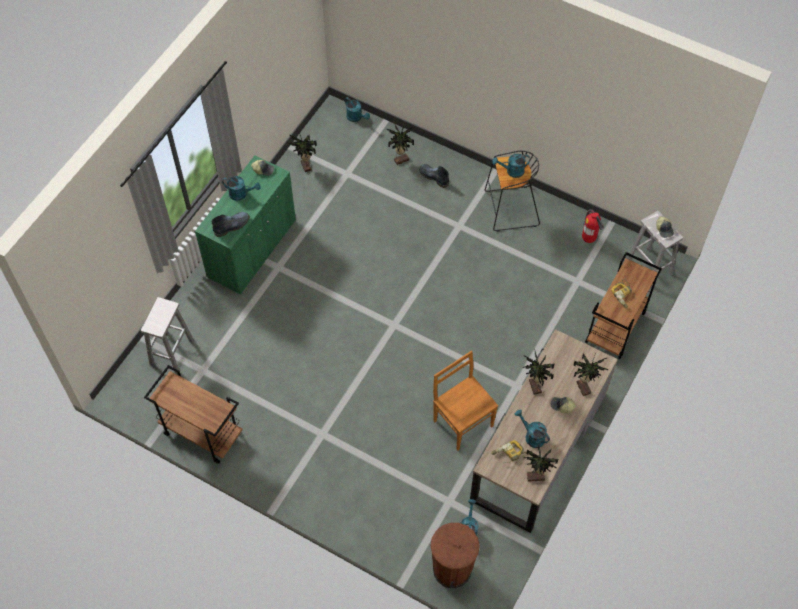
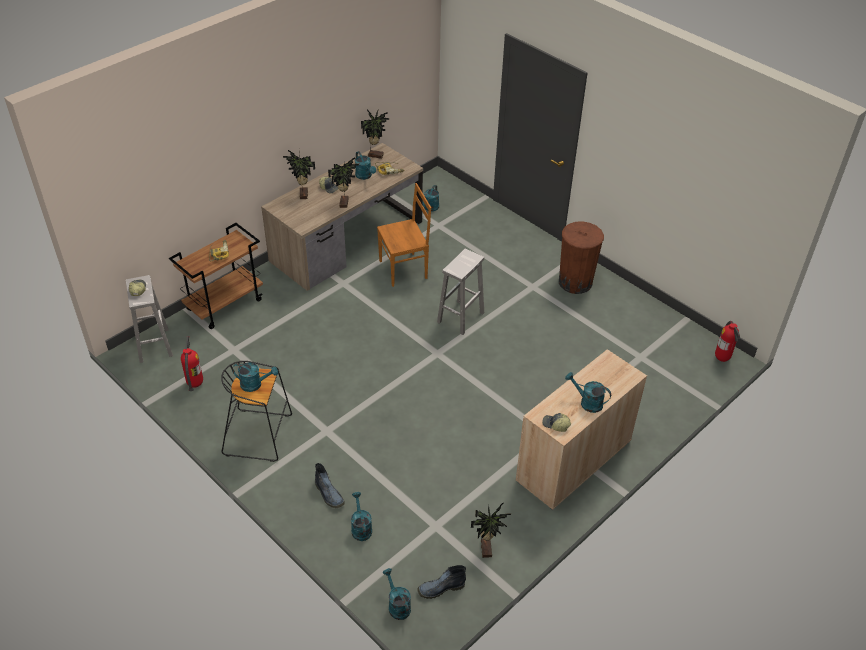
camera: 165 degrees left, 15 degrees down
white stool [141,297,194,373] -> white stool moved to [437,249,484,335]
brown cart [144,365,243,464] -> none
green cabinet [195,156,296,294] -> beige cabinet [516,349,647,510]
boot [211,212,250,237] -> boot moved to [417,565,466,599]
potted plant [387,122,414,165] -> turquoise watering can [351,492,372,541]
brown trash can [431,523,480,588] -> brown trash can moved to [559,221,604,294]
brown chair [433,351,498,450] -> brown chair turned 90 degrees counterclockwise [377,183,431,287]
none -> fire extinguisher [715,321,740,362]

